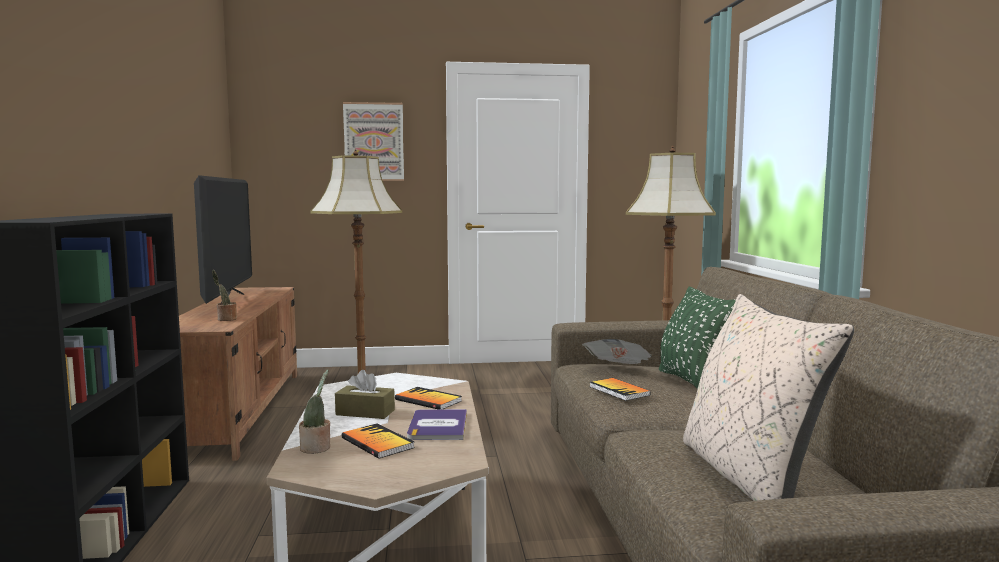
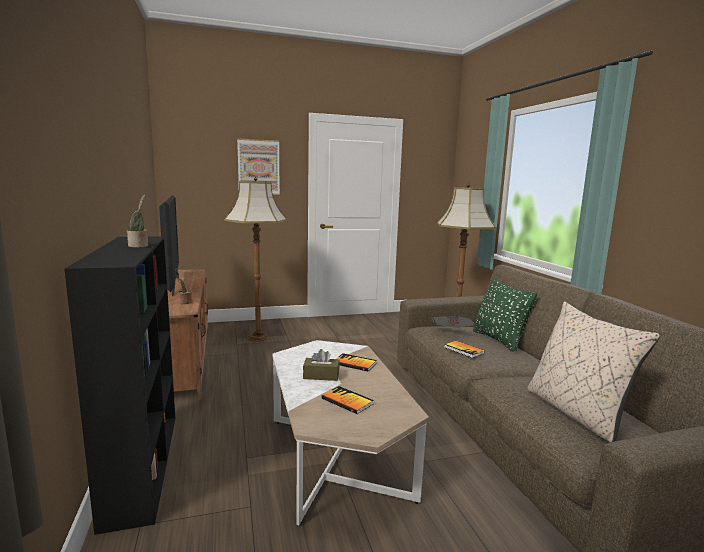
camera: 10 degrees left, 5 degrees up
potted plant [299,370,330,454] -> potted plant moved to [127,194,148,248]
book [407,409,467,440] -> none

